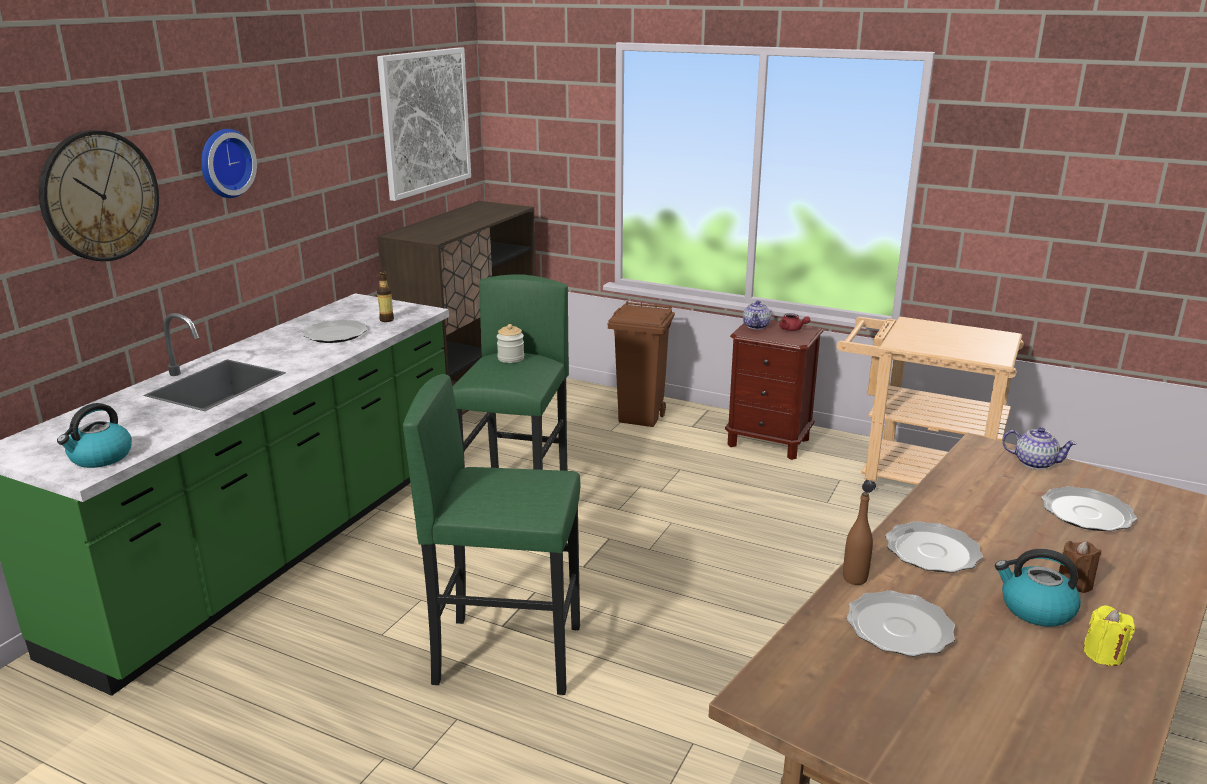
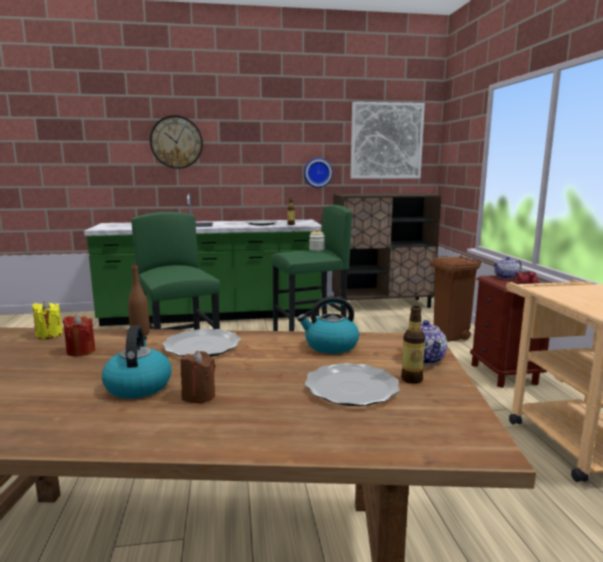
camera: 55 degrees right, 10 degrees down
kettle [57,403,132,468] -> kettle moved to [297,296,359,354]
wall clock [201,129,257,198] -> wall clock moved to [304,158,333,188]
plate [846,590,955,656] -> red candle [63,314,95,356]
yellow candle [1083,605,1135,666] -> yellow candle moved to [32,301,63,339]
none -> bottle [401,306,425,384]

